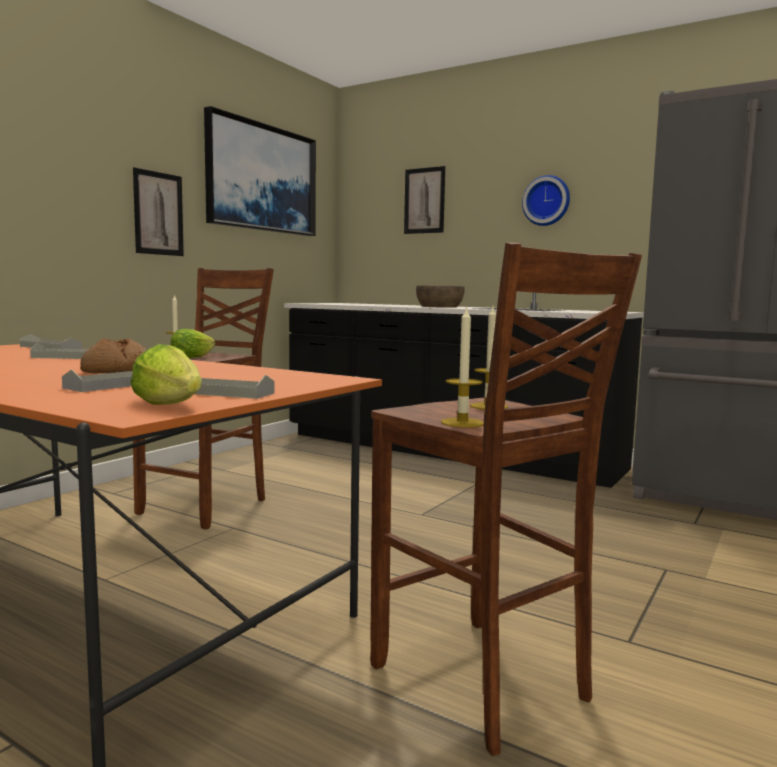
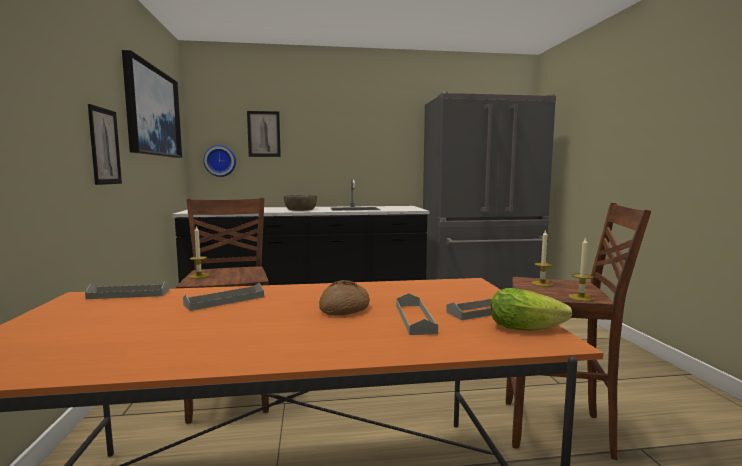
camera: 40 degrees left, 0 degrees up
lettuce [170,329,215,358] -> none
wall clock [522,175,570,226] -> wall clock moved to [204,145,236,177]

